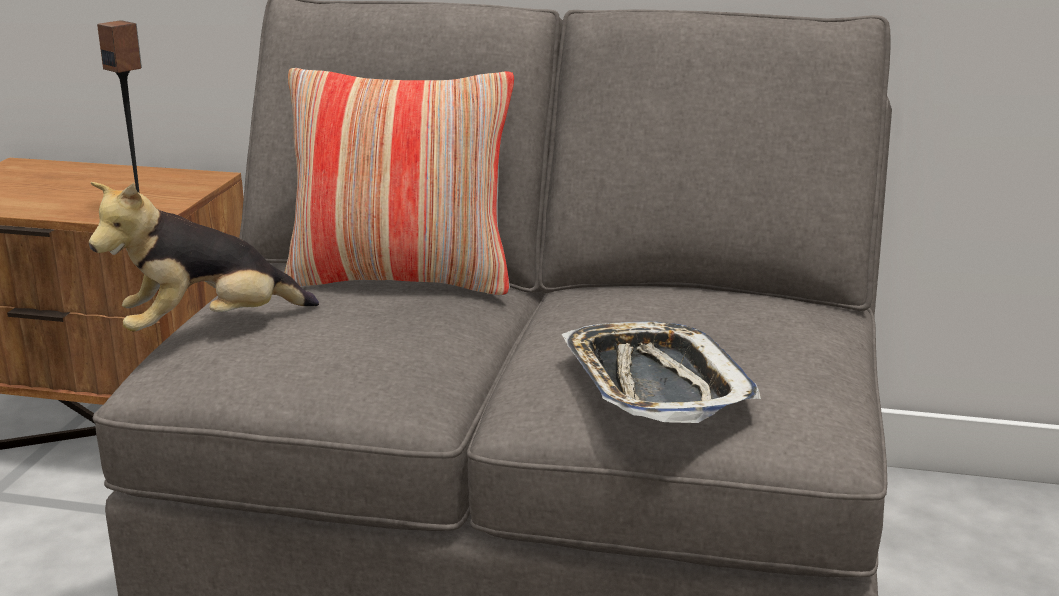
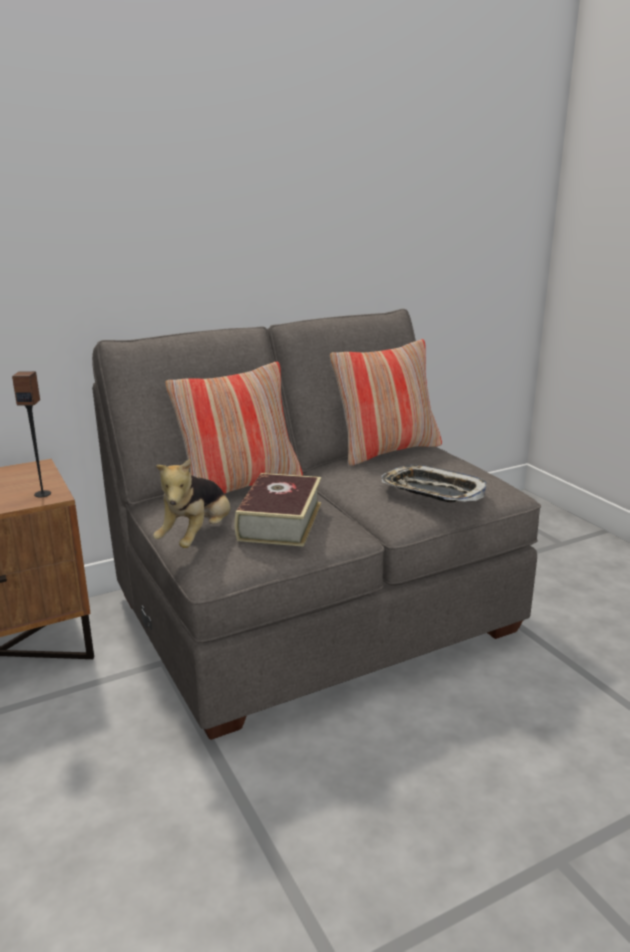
camera: 40 degrees left, 0 degrees up
none -> book [234,473,321,547]
none -> pillow [330,339,442,466]

